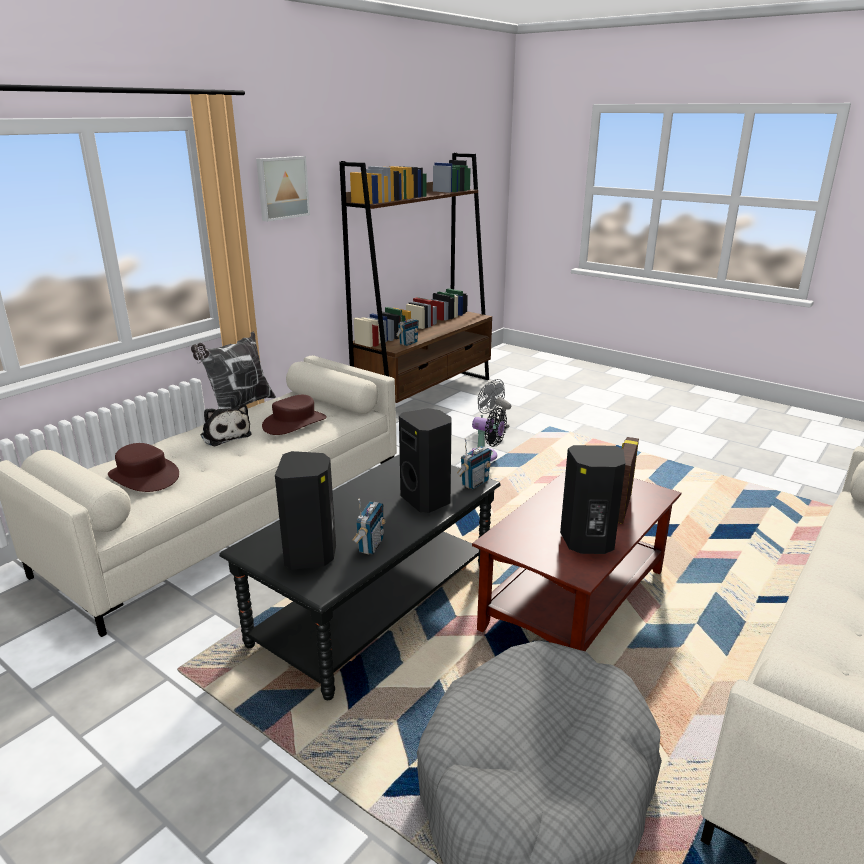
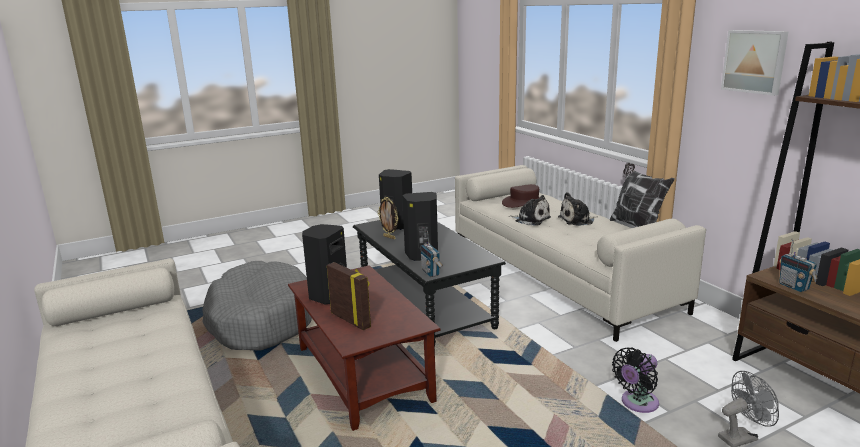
camera: 115 degrees right, 5 degrees down
brown hat [262,395,327,435] -> none
radio [353,499,386,554] -> picture frame [378,197,399,239]
none -> plush toy [508,195,551,226]

